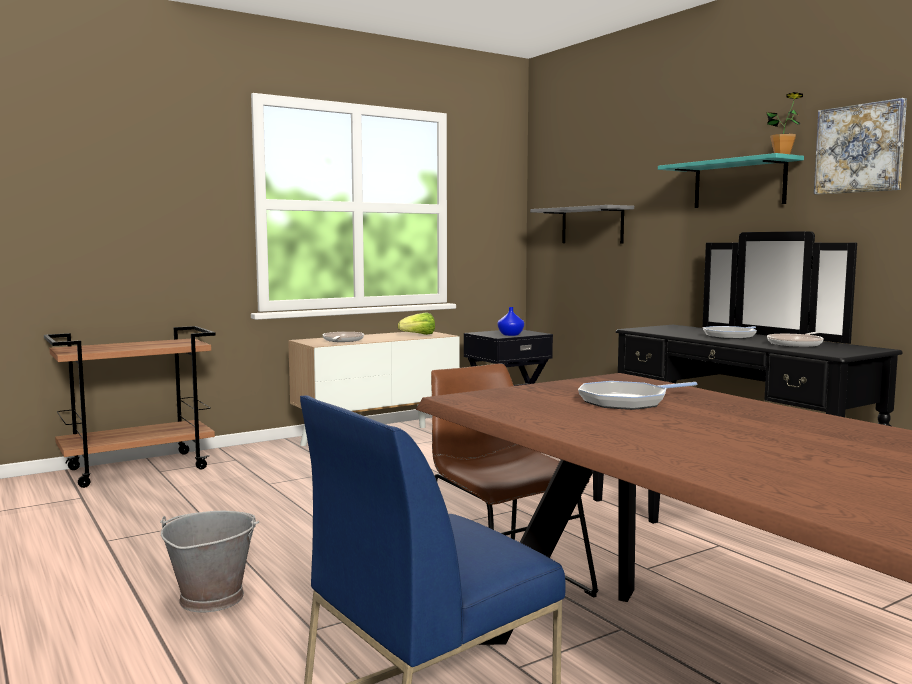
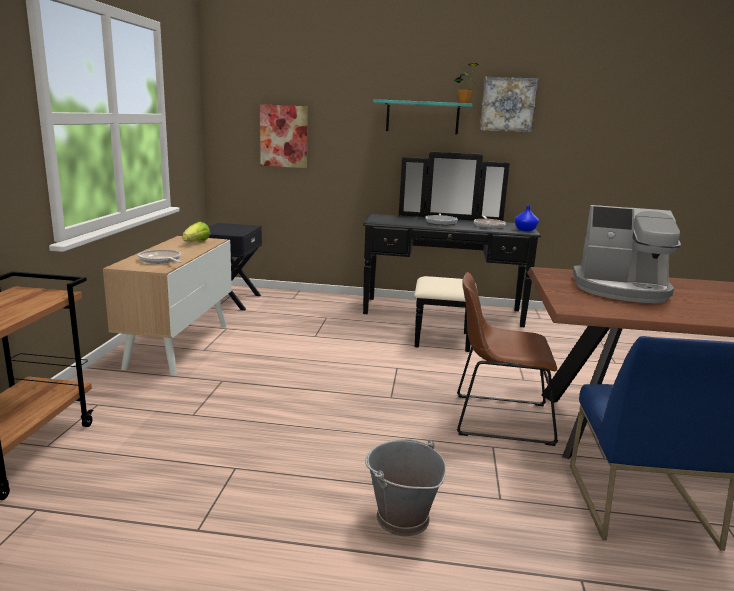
camera: 50 degrees left, 10 degrees up
blue vase [498,307,524,336] -> blue vase moved to [515,206,539,231]
grey shelf [530,205,634,243] -> picture [260,104,308,168]
frying pan [578,381,697,410] -> coffee machine [573,205,681,303]

